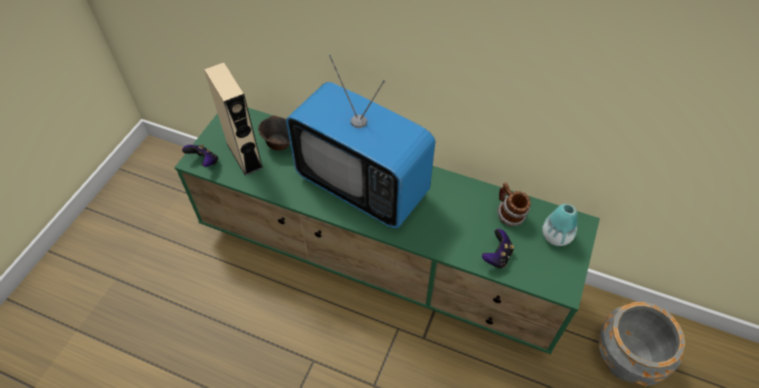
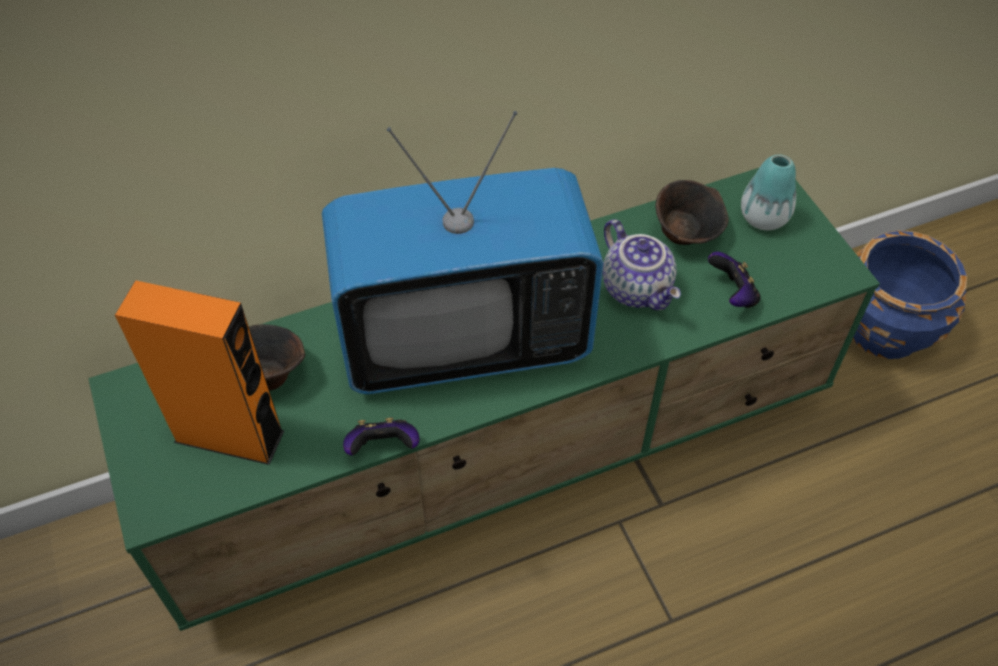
camera: 45 degrees left, 0 degrees up
game controller [182,144,218,167] -> game controller moved to [343,418,419,455]
beige speaker [204,62,263,176] -> orange speaker [115,280,284,465]
mug [497,182,531,227] -> brown bowl [655,180,729,245]
grey planter [599,302,685,386] -> blue planter [852,231,967,359]
none -> teapot [603,219,681,311]

